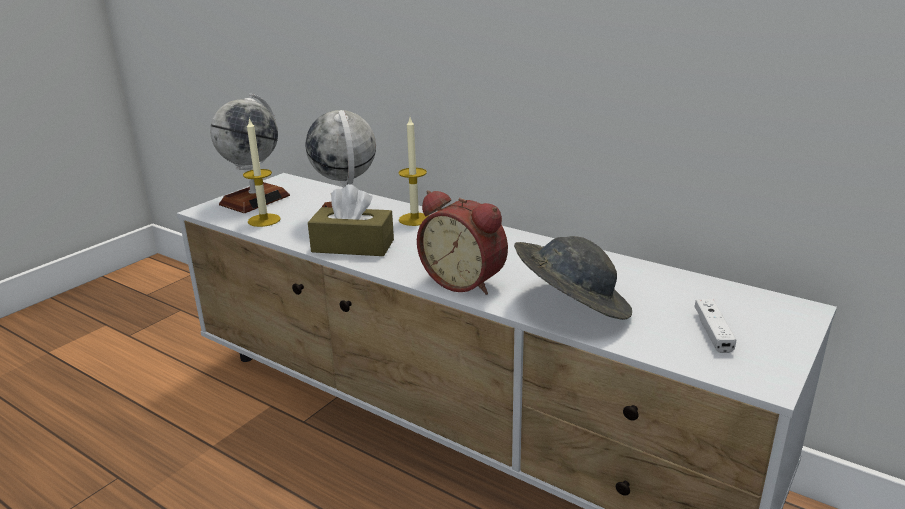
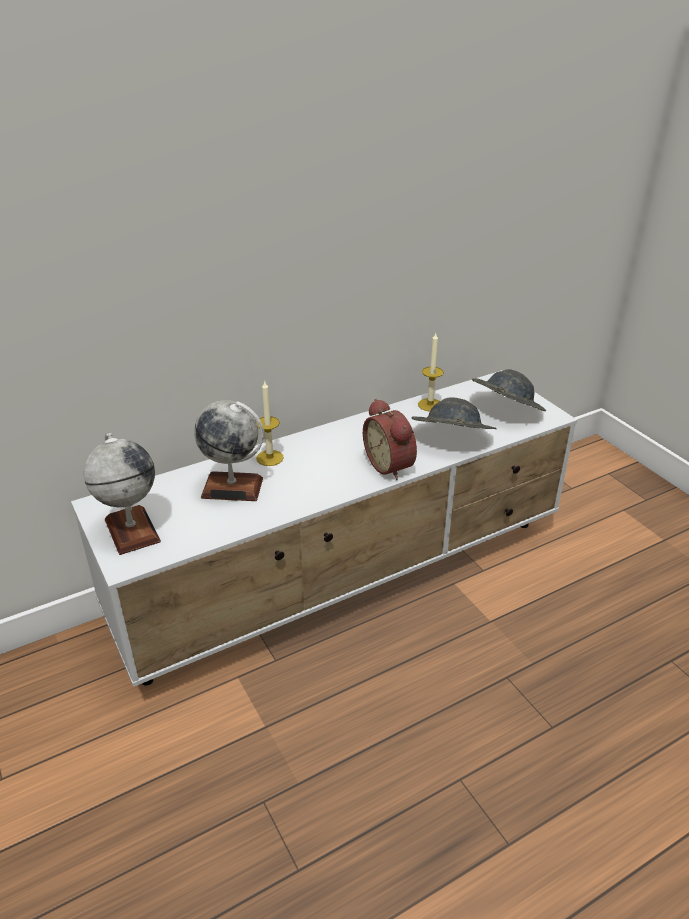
camera: 65 degrees left, 10 degrees up
candle [243,118,281,227] -> candle moved to [418,333,444,412]
brown tissue box [308,184,394,256] -> none
alarm clock [417,190,508,295] -> alarm clock turned 90 degrees clockwise [363,398,417,480]
white game controller [694,299,736,353] -> grey hat [472,369,546,411]

